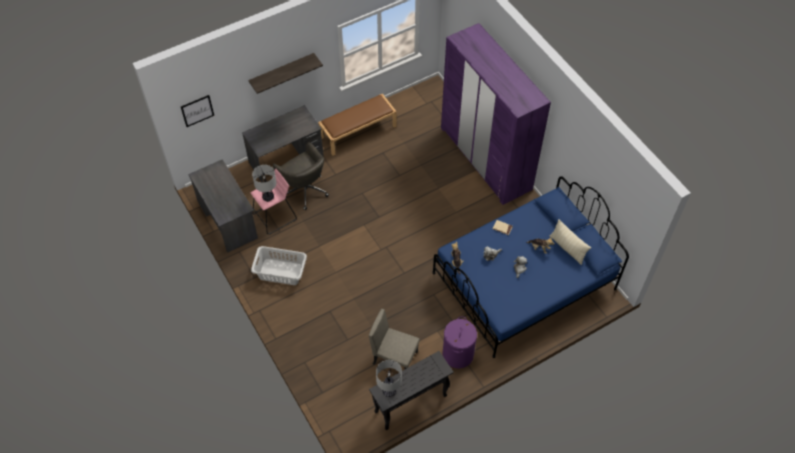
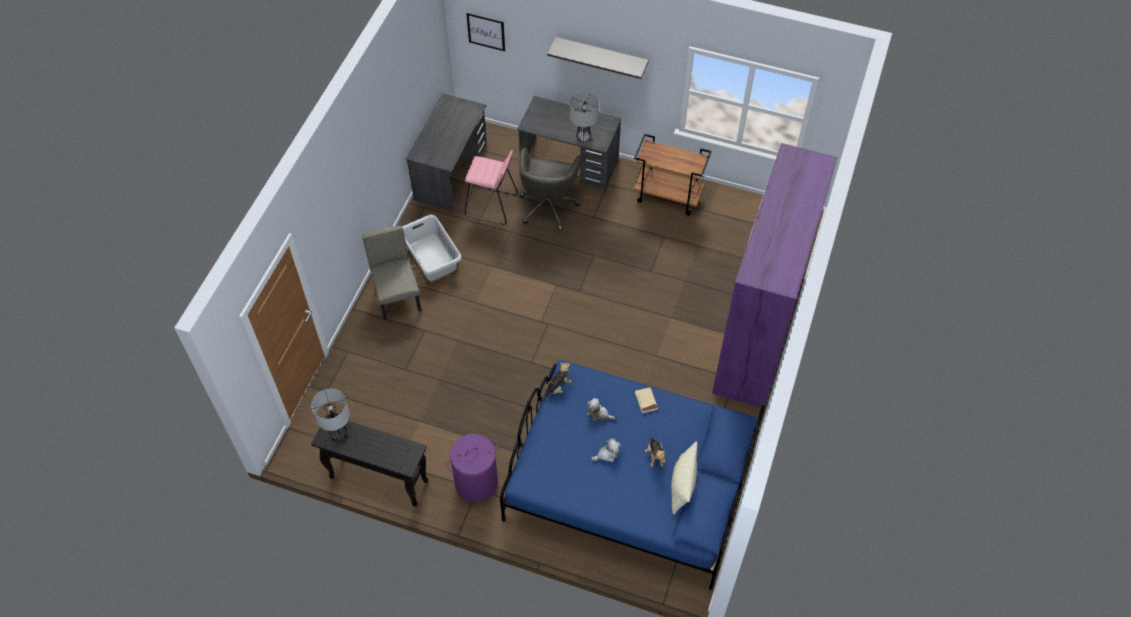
camera: 50 degrees right, 0 degrees up
table lamp [252,165,277,202] -> table lamp moved to [570,92,599,142]
brown bench [318,94,397,155] -> brown cart [634,134,712,216]
beige chair [369,309,420,369] -> beige chair moved to [362,226,421,320]

